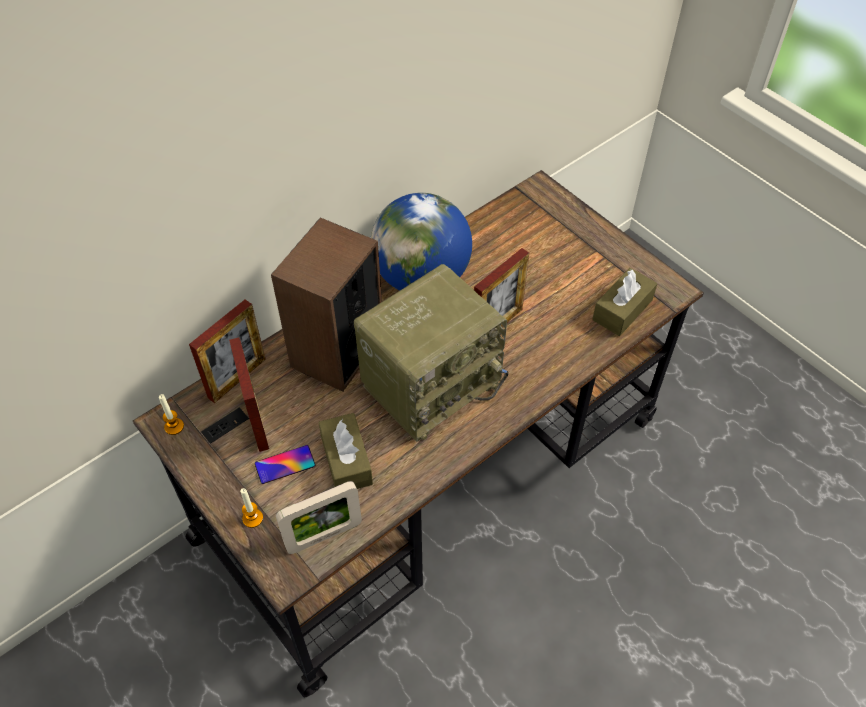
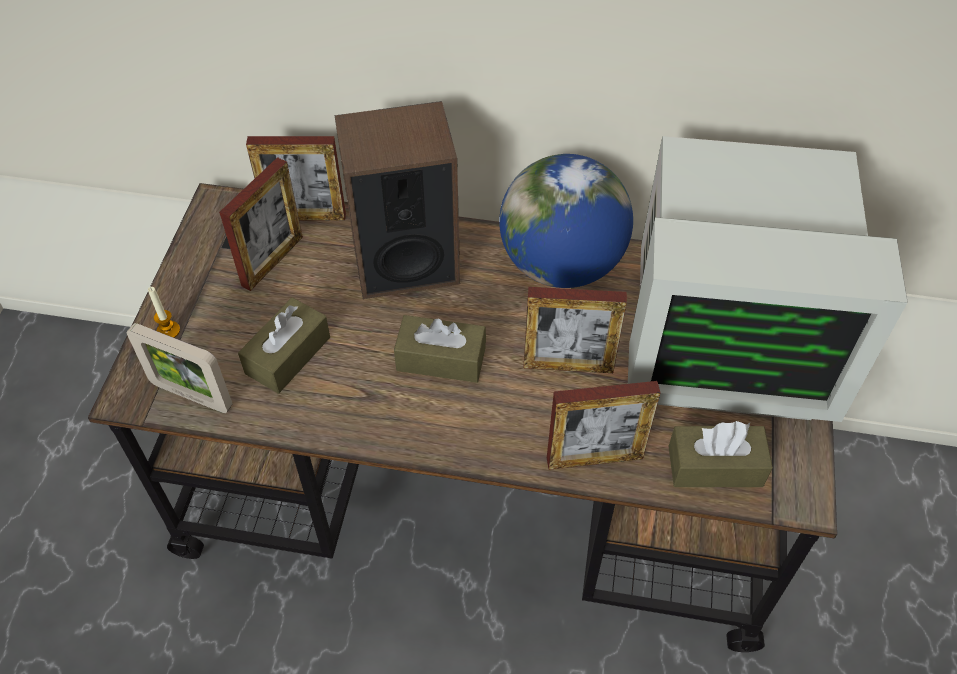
camera: 50 degrees right, 0 degrees up
candle [159,394,184,435] -> none
phone [255,445,315,484] -> none
radio [354,264,508,442] -> brown tissue box [394,315,486,383]
none -> picture frame [547,381,660,470]
none -> monitor [628,136,908,422]

